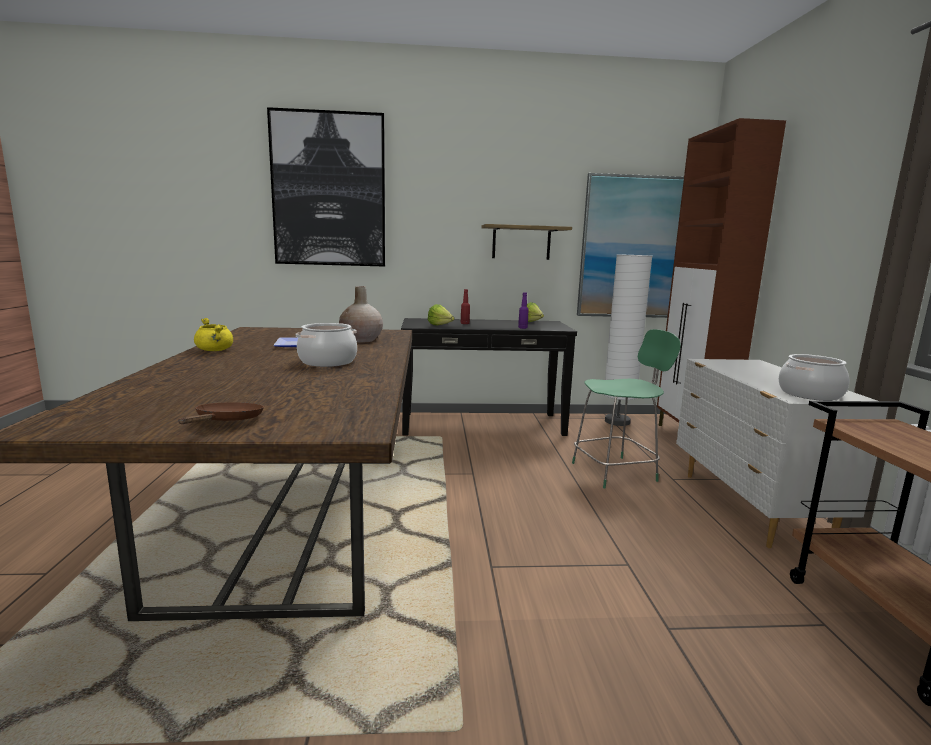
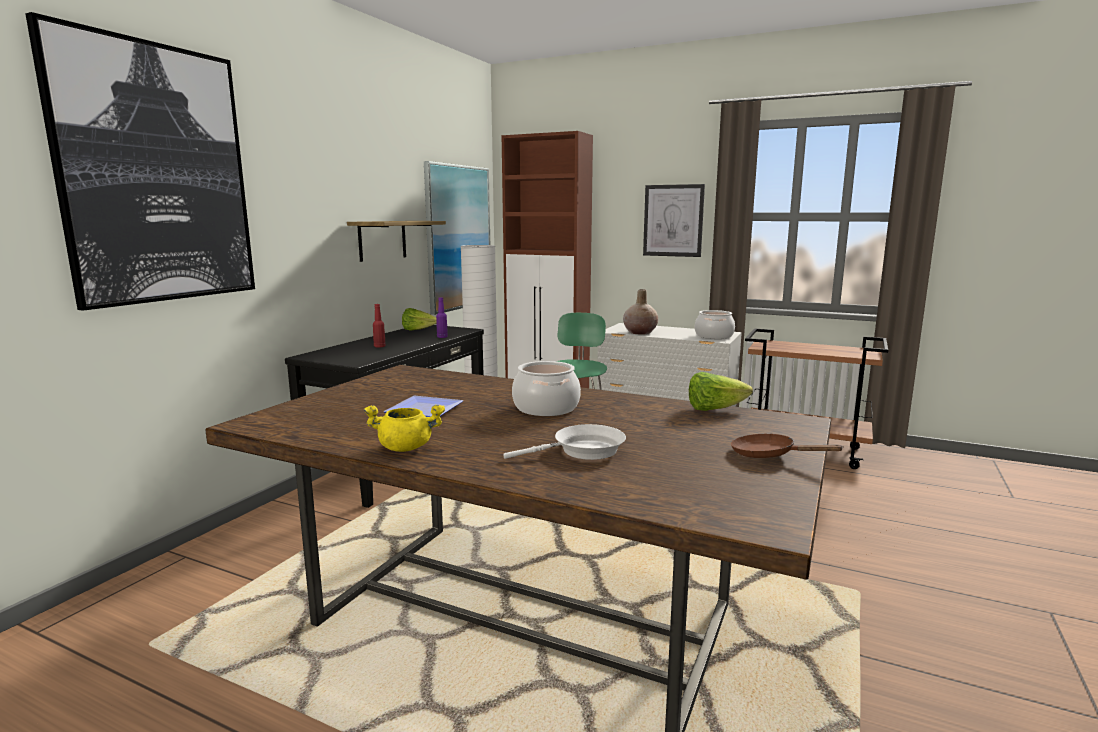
camera: 60 degrees left, 0 degrees up
beige vase [339,286,383,342] -> beige vase moved to [623,289,658,334]
lettuce [428,304,454,325] -> lettuce moved to [689,372,753,411]
none -> white frying pan [503,424,626,460]
none -> picture [643,184,705,257]

